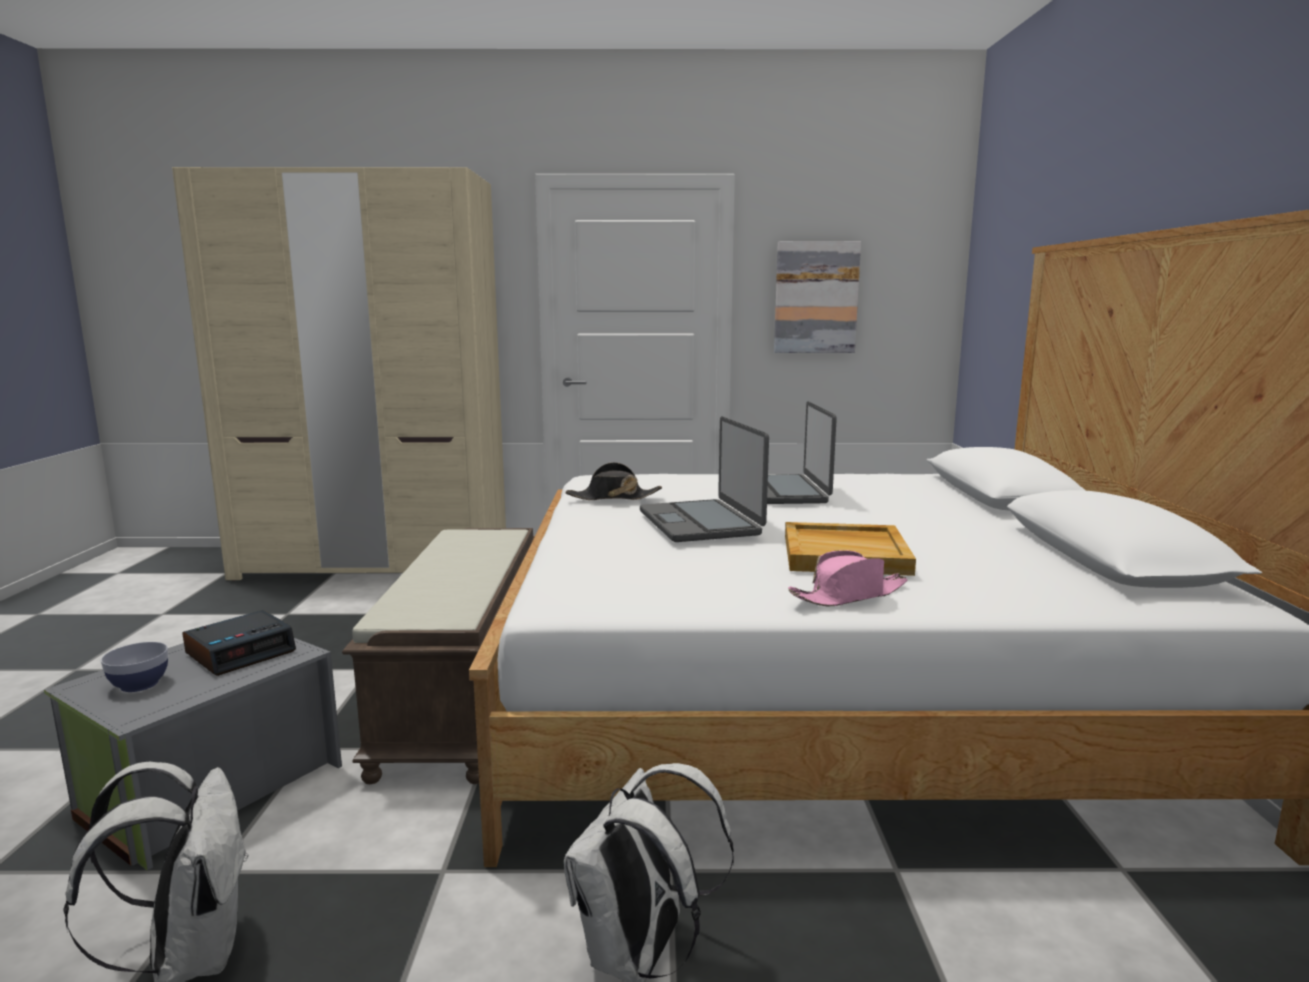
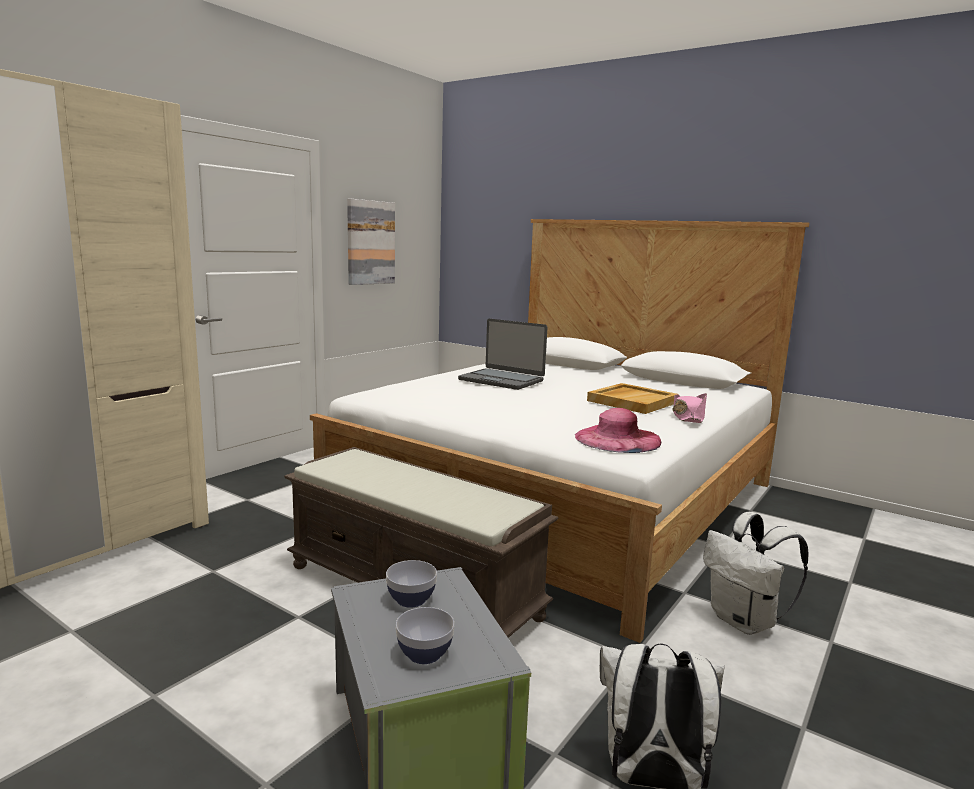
camera: 55 degrees left, 0 degrees up
alarm clock [182,610,296,676] -> bowl [386,560,437,608]
black hat [565,462,662,500] -> none
laptop [640,416,769,542] -> none
none -> pink hat [575,408,662,453]

